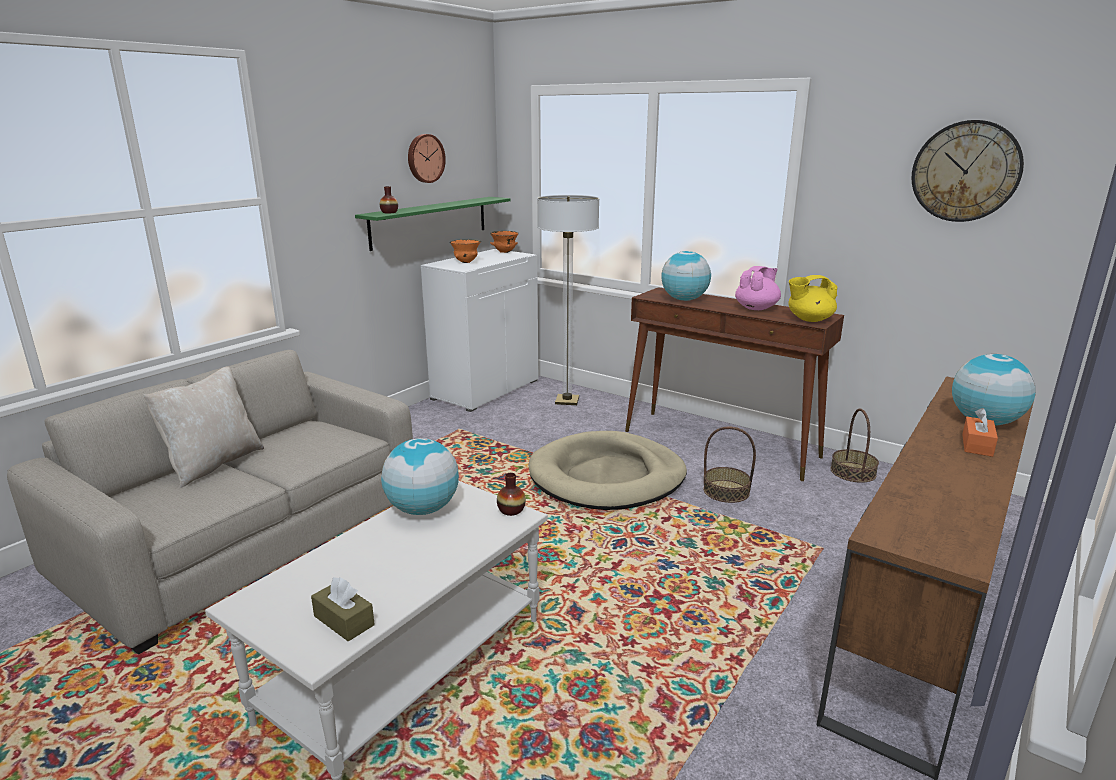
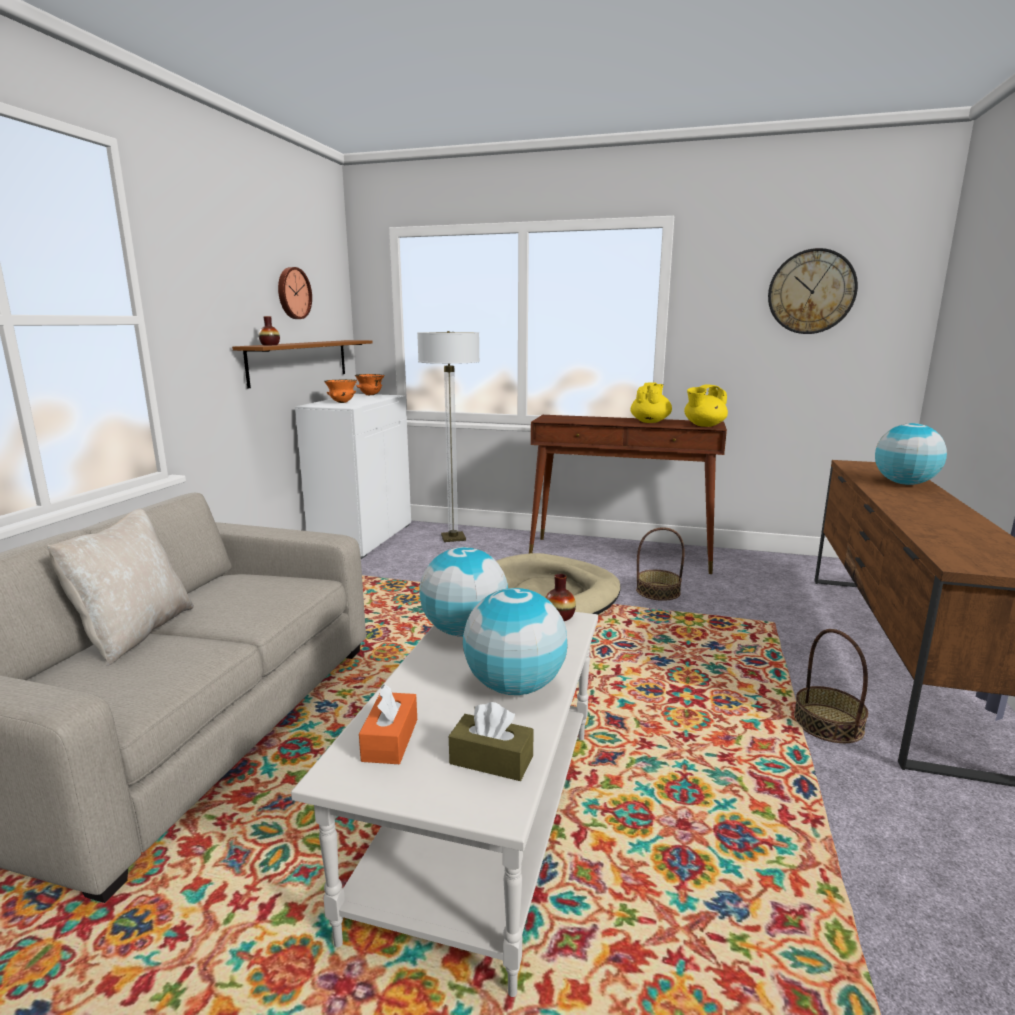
camera: 20 degrees left, 5 degrees down
green shelf [355,197,511,251] -> brown shelf [232,340,373,389]
globe [661,251,711,301] -> globe moved to [463,588,567,695]
pink teapot [735,266,781,310] -> yellow teapot [631,382,672,423]
basket [830,409,879,483] -> basket moved to [794,629,868,743]
orange tissue box [962,408,998,457] -> orange tissue box moved to [359,684,417,764]

